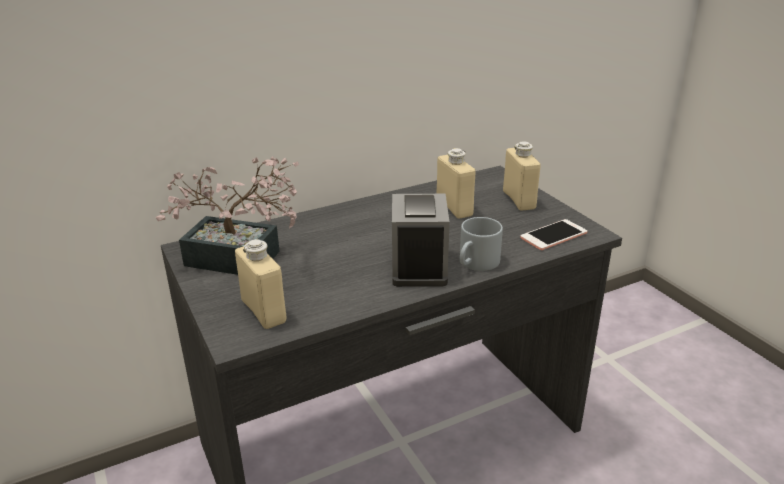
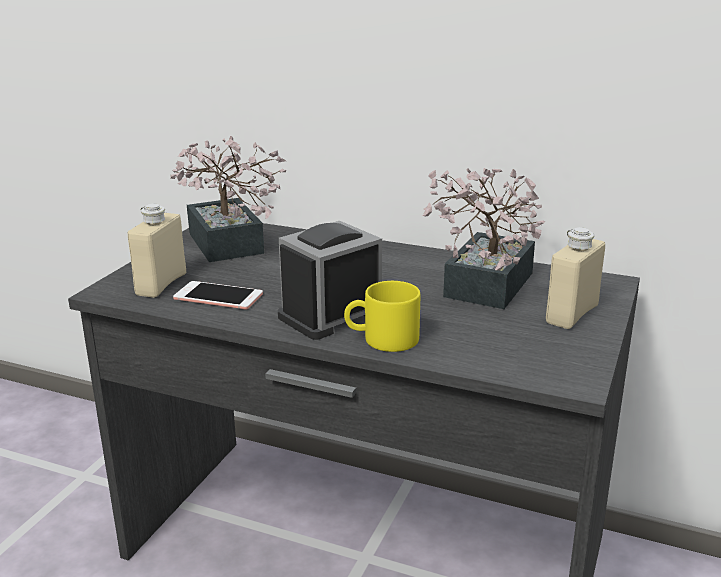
camera: 50 degrees right, 5 degrees down
beige bottle [436,148,475,219] -> potted plant [423,168,546,309]
grey mug [460,217,503,271] -> yellow mug [344,281,420,352]
phone [520,219,587,250] -> phone moved to [173,281,263,310]

